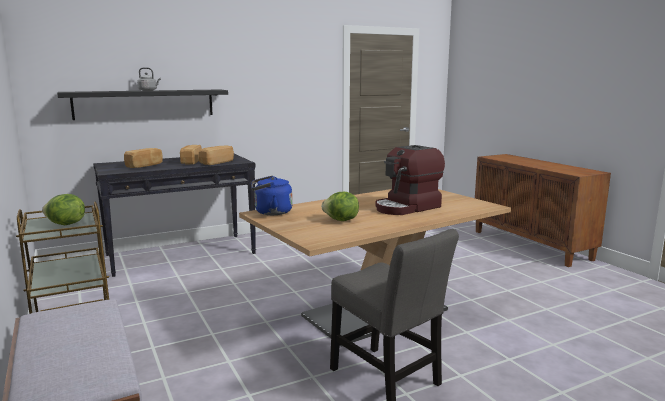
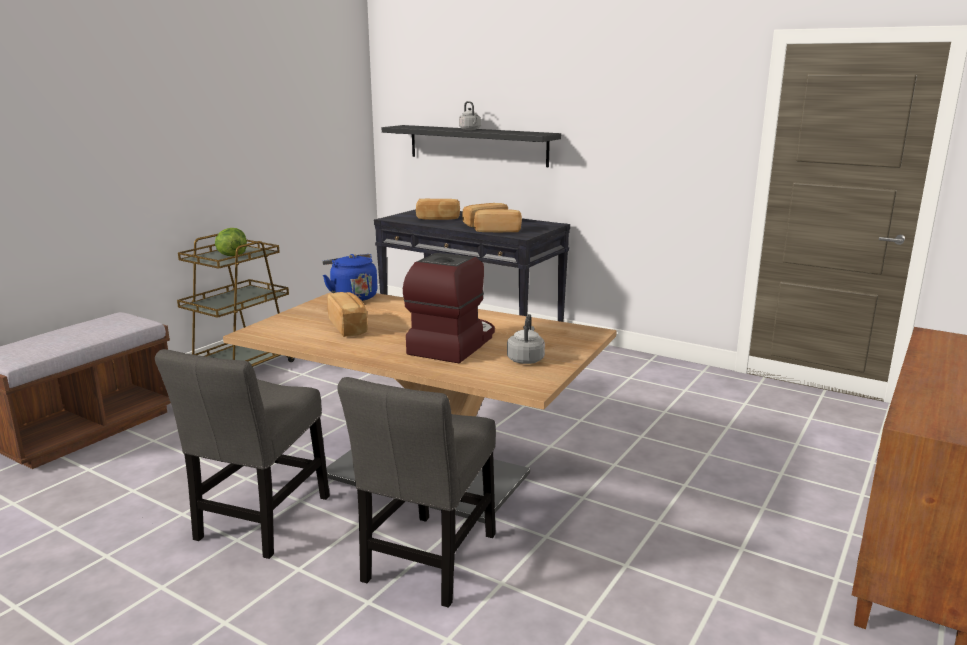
camera: 60 degrees right, 5 degrees up
lettuce [321,192,359,221] -> bread [327,292,368,337]
coffee machine [375,145,445,215] -> coffee machine turned 90 degrees clockwise [403,253,495,363]
none -> grey chair [337,377,496,608]
none -> grey kettle [507,314,545,364]

